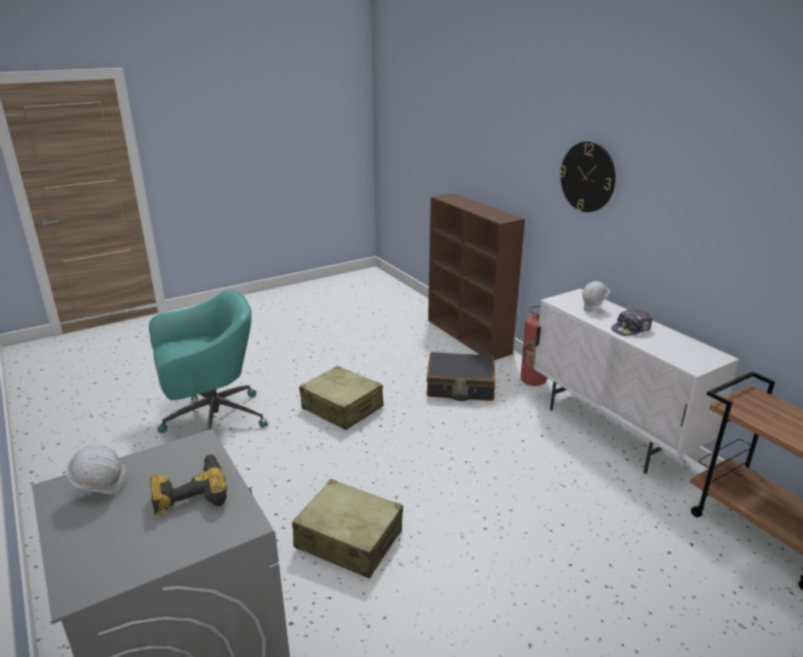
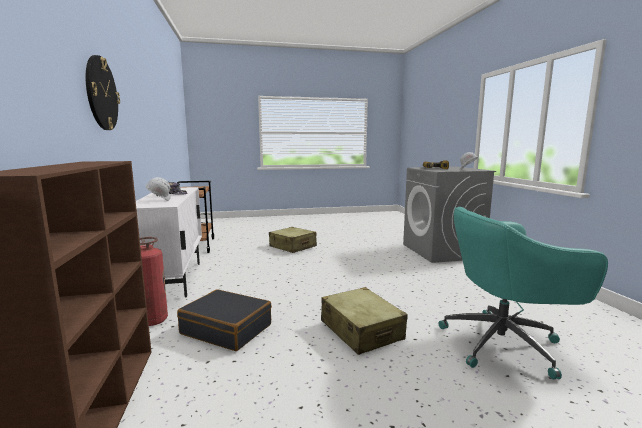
camera: 160 degrees left, 15 degrees down
beige suitcase [292,479,403,579] -> beige suitcase moved to [269,227,317,253]

